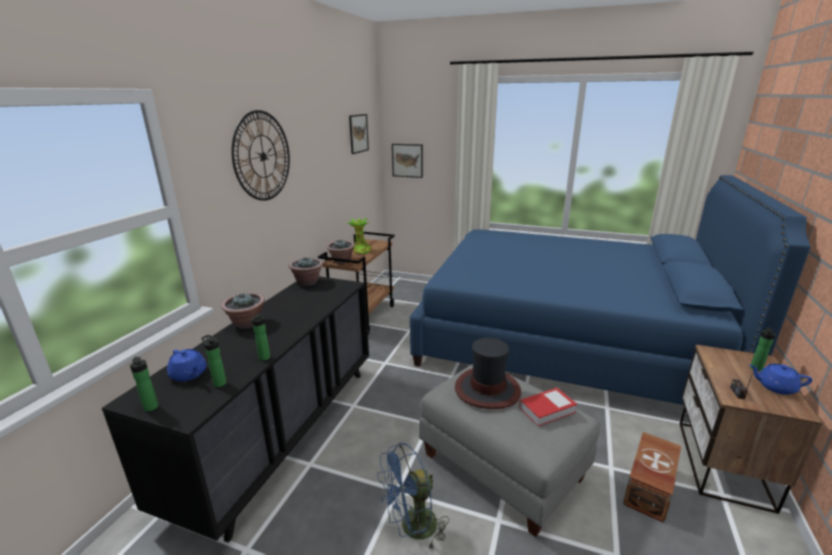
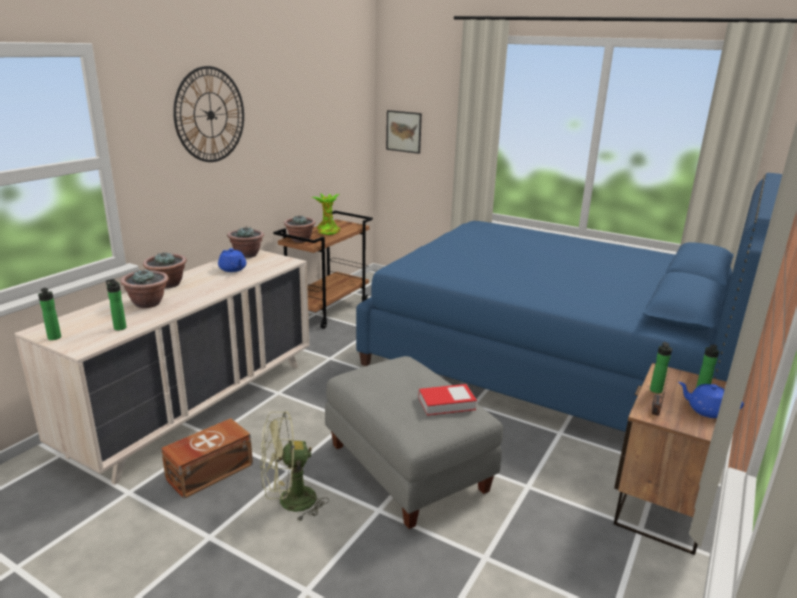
camera: 10 degrees right, 0 degrees up
black dresser [102,276,369,543] -> beige dresser [14,250,309,485]
blue teapot [167,349,206,382] -> blue teapot moved to [218,248,246,272]
bottle [250,313,270,361] -> bottle moved to [650,342,672,393]
picture [349,114,369,154] -> none
blue fan [377,443,449,551] -> green fan [260,411,329,522]
hat [455,338,521,409] -> none
brown storage box [623,432,681,523] -> brown storage box moved to [161,418,253,499]
none -> potted plant [120,269,169,308]

